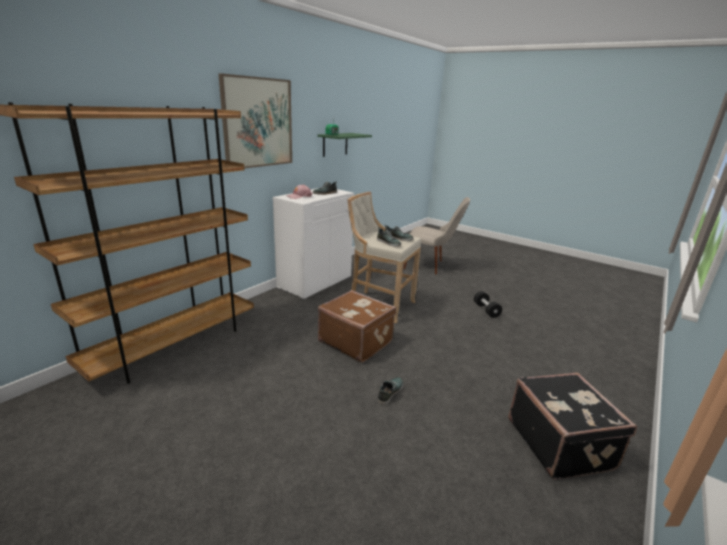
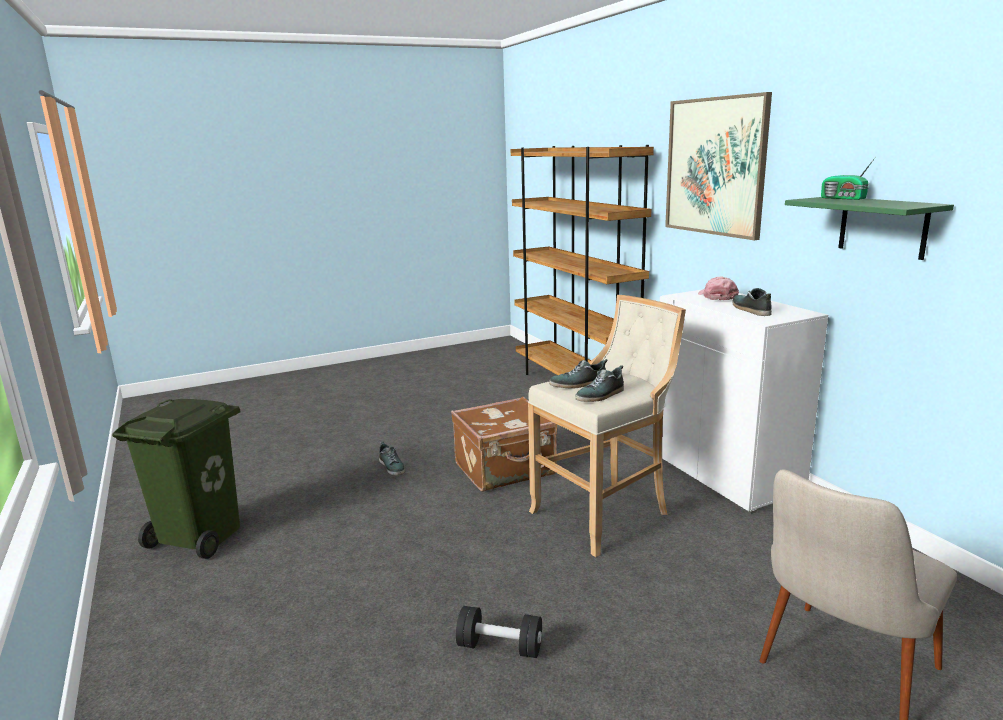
camera: 120 degrees right, 5 degrees down
black suitcase [508,372,637,480] -> green trash can [112,399,241,559]

